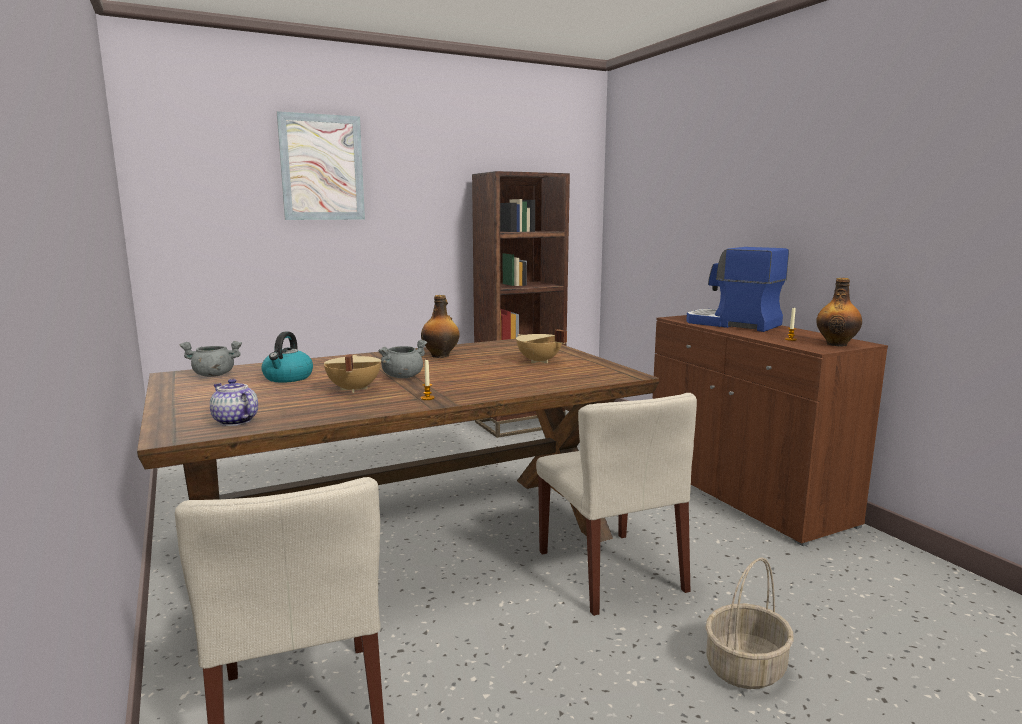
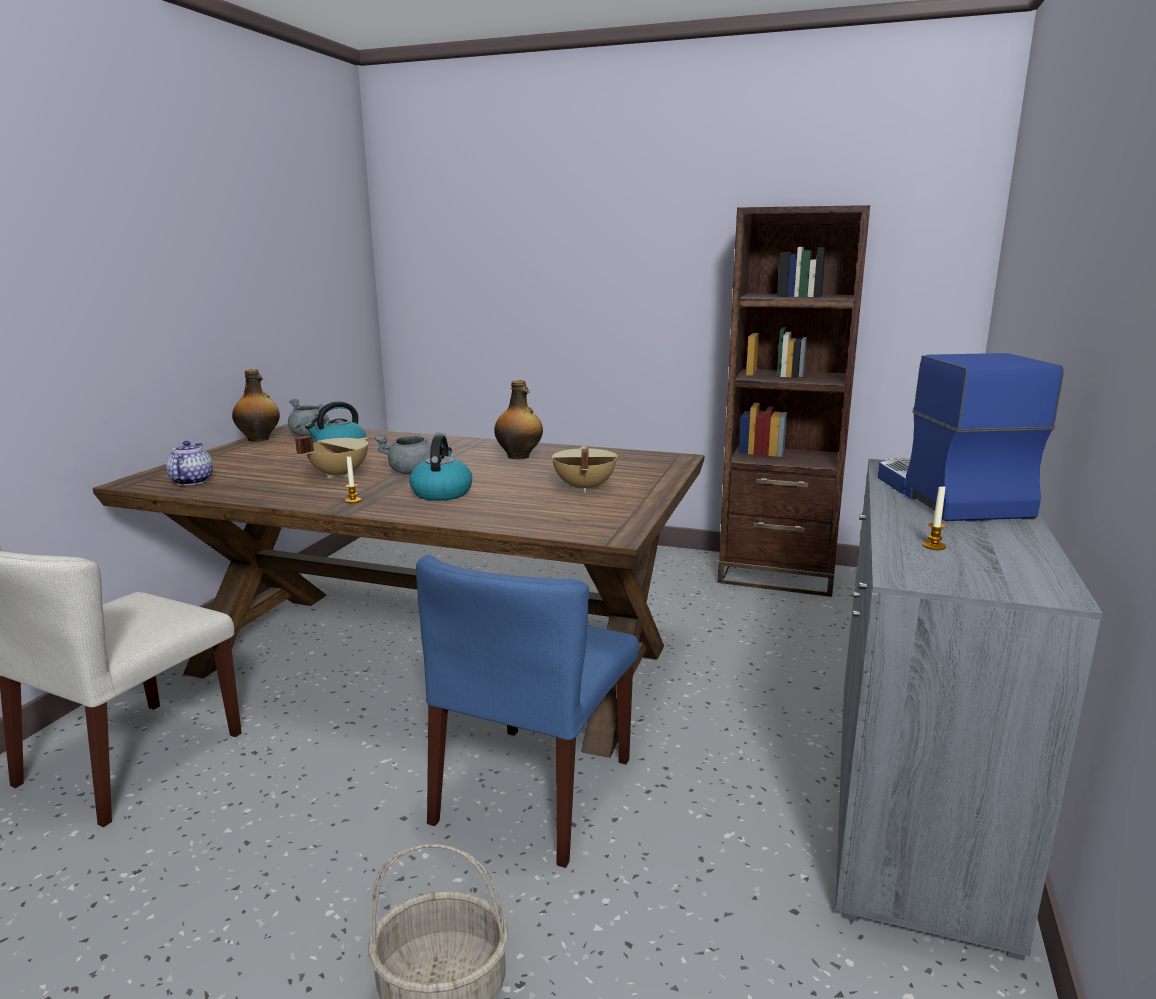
camera: 45 degrees right, 5 degrees up
picture [277,111,365,220] -> none
beige chair [536,393,697,616] -> blue chair [416,555,639,868]
brown cabinet [653,315,888,546] -> grey cabinet [835,459,1103,961]
bottle [816,278,862,346] -> bottle moved to [232,369,280,442]
none -> kettle [409,435,472,501]

